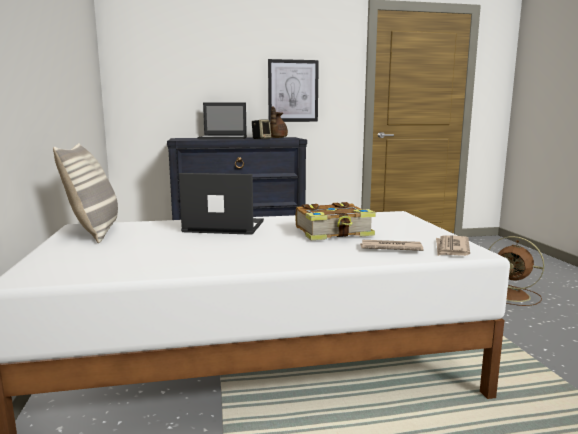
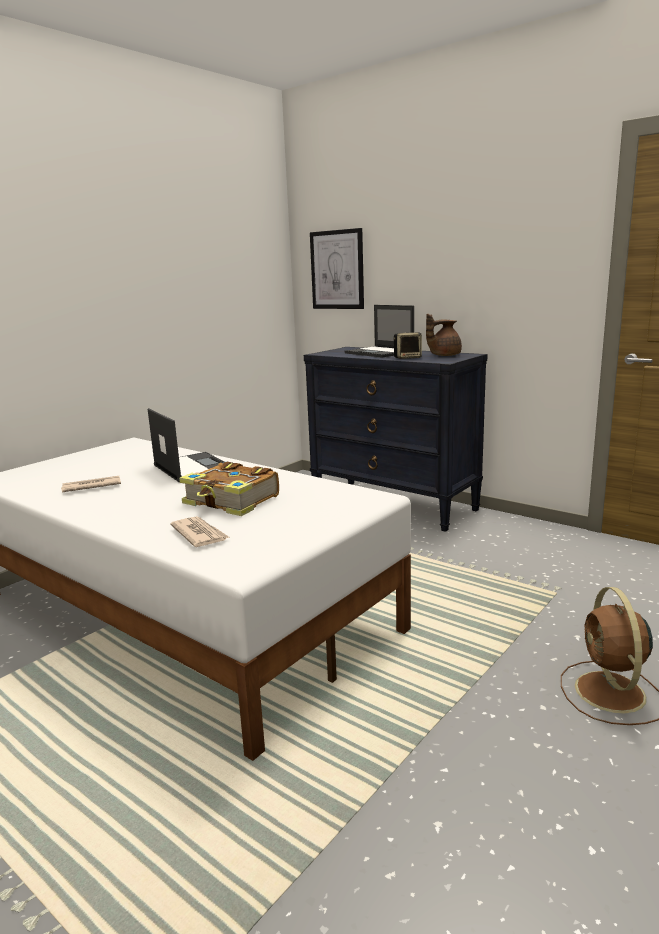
camera: 50 degrees right, 5 degrees up
pillow [53,143,118,243] -> none
picture [268,59,319,122] -> picture moved to [310,228,364,309]
newspaper [436,235,470,256] -> newspaper moved to [61,476,121,492]

